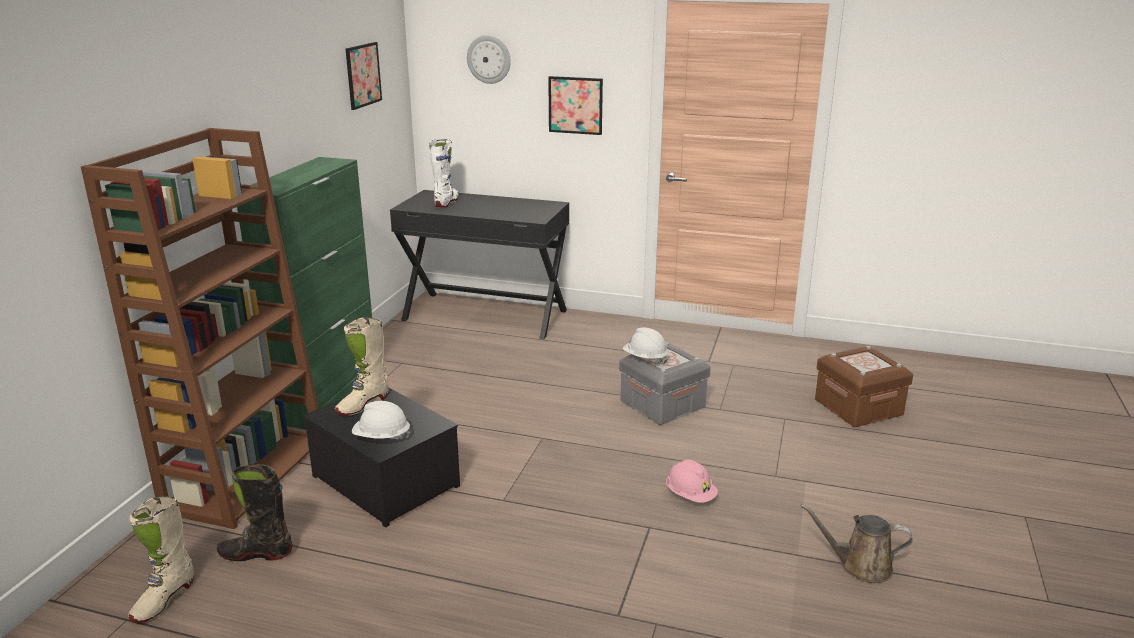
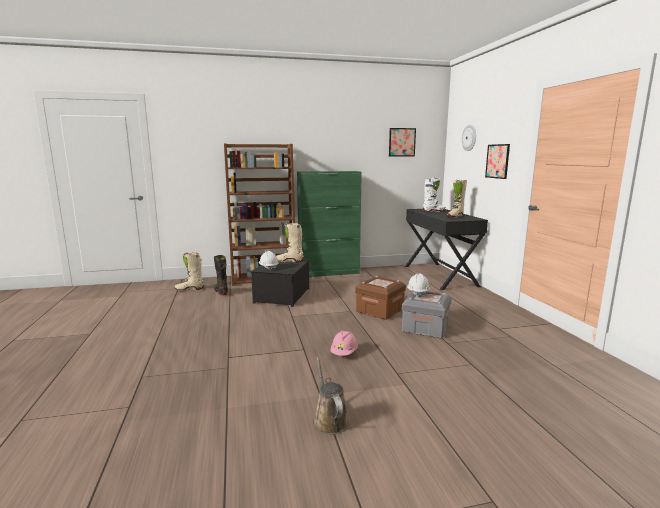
camera: 60 degrees right, 10 degrees down
brown storage box [815,346,913,427] -> brown storage box moved to [355,276,406,320]
none -> beige boot [447,180,467,218]

